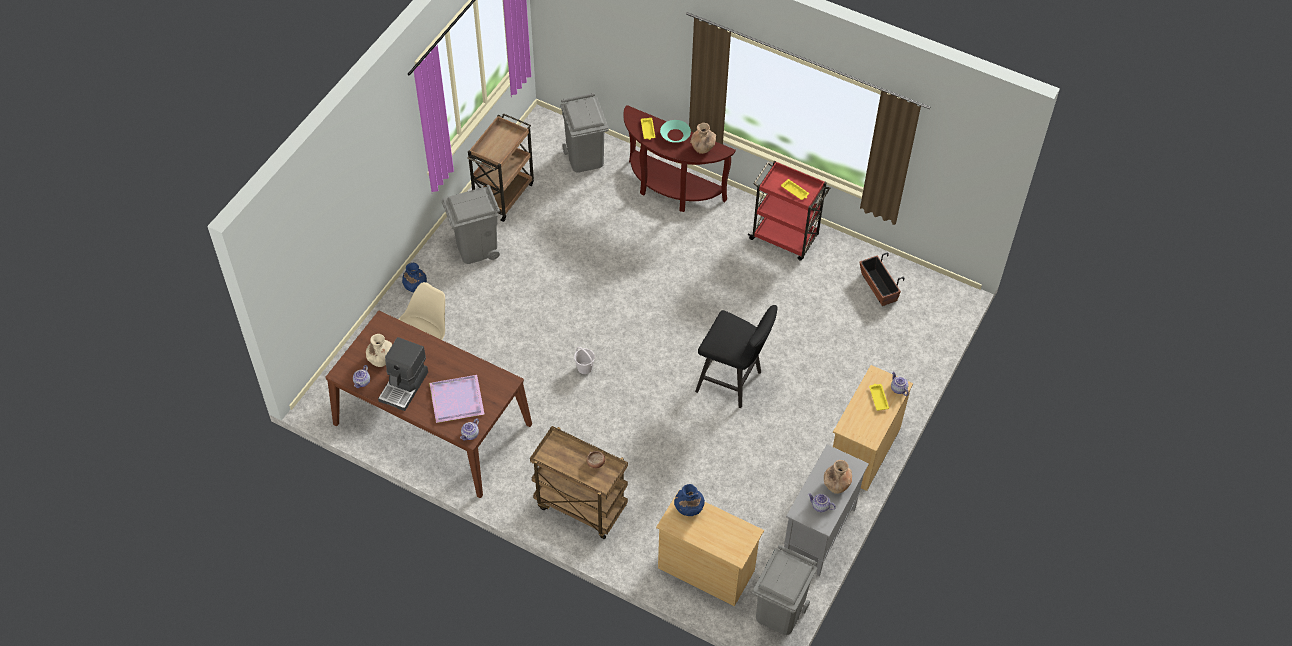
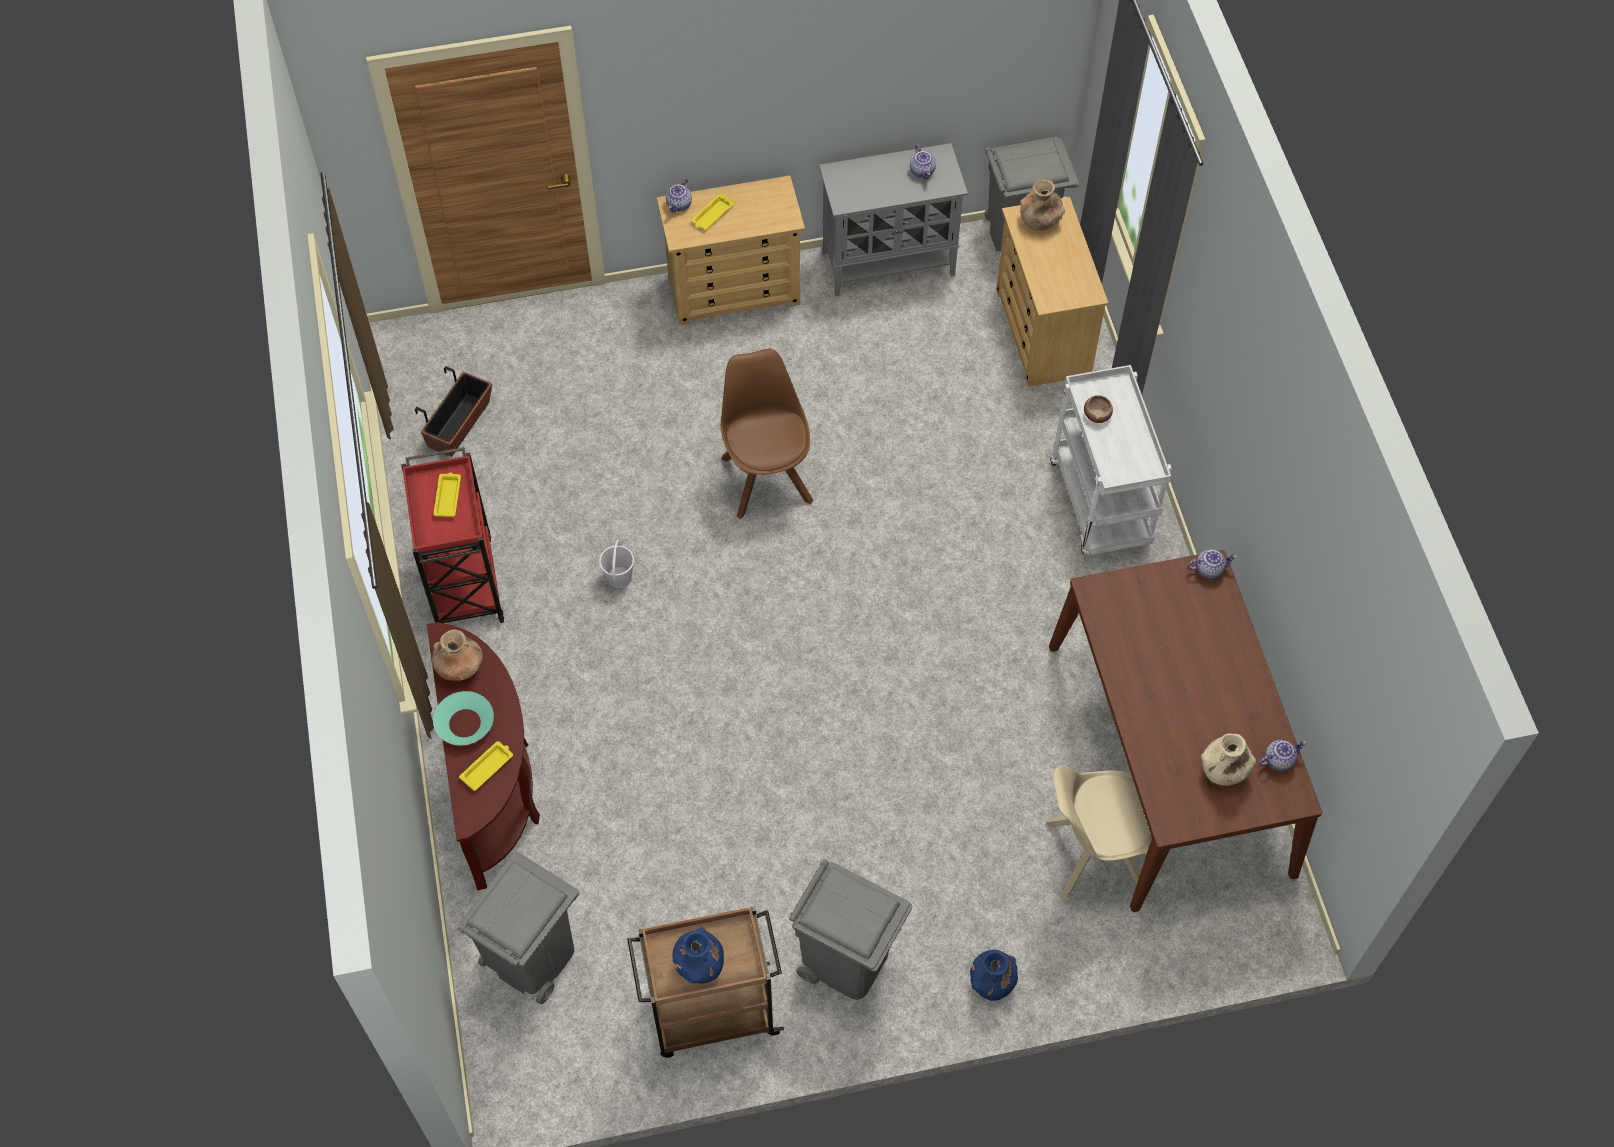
camera: 130 degrees left, 5 degrees up
coffee machine [378,337,428,411] -> none
purple tray [429,375,485,423] -> none
brown cart [530,426,628,539] -> white cart [1051,365,1172,556]
white bucket [574,347,595,374] -> white bucket moved to [599,540,634,588]
blue vase [674,484,705,516] -> blue vase moved to [672,928,724,984]
black stool [695,305,778,408] -> brown chair [721,349,813,519]
brown vase [824,460,852,494] -> brown vase moved to [1020,179,1065,231]

